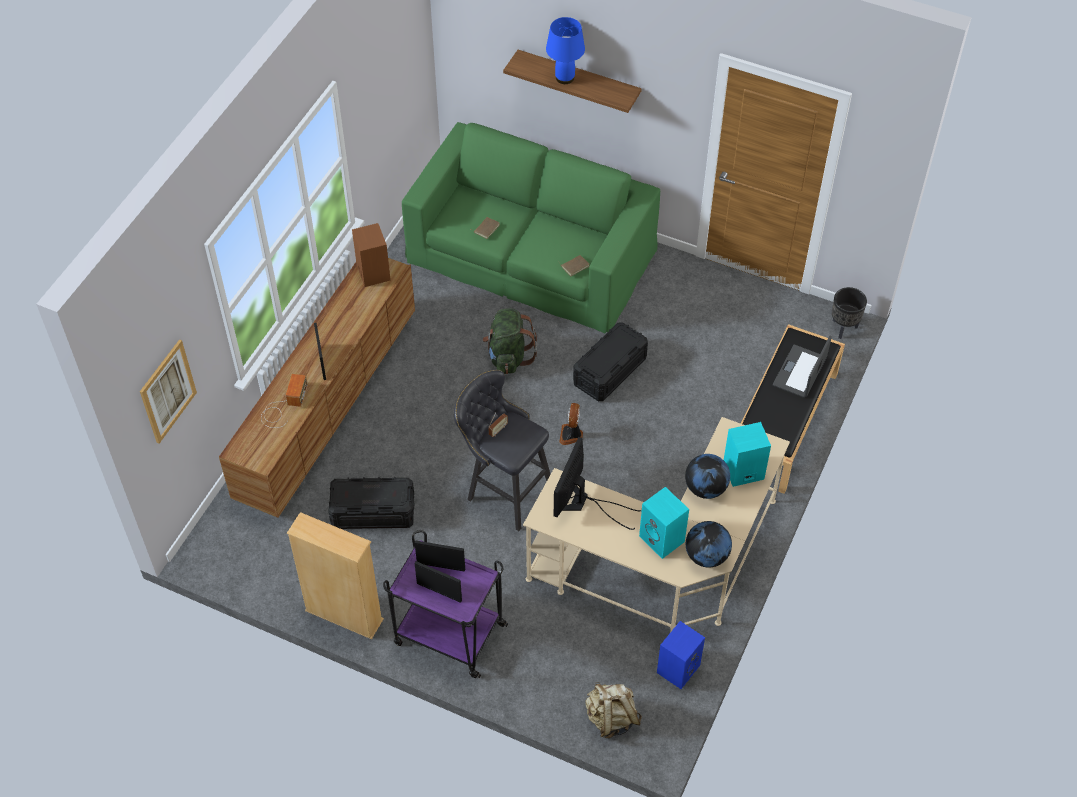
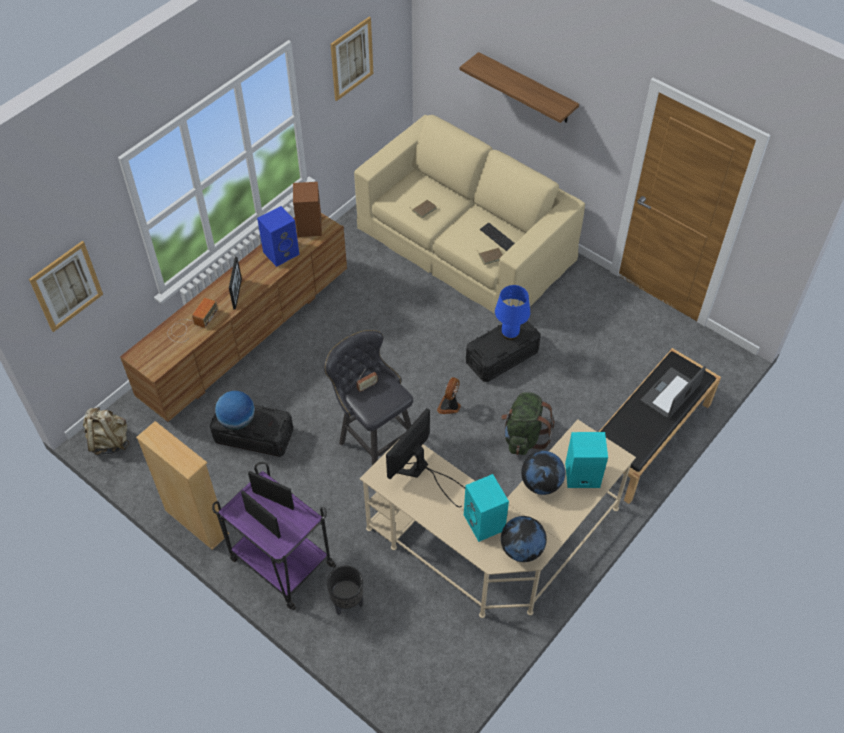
camera: 15 degrees right, 0 degrees up
green sofa [402,122,660,334] -> beige sofa [354,115,585,314]
green backpack [483,308,537,374] -> green backpack moved to [501,392,554,455]
blue table lamp [546,17,585,84] -> blue table lamp moved to [495,285,530,340]
beige backpack [585,682,642,738] -> beige backpack moved to [83,407,129,455]
blue speaker [657,621,705,689] -> blue speaker moved to [257,206,299,267]
black planter [832,287,867,339] -> black planter moved to [327,566,363,616]
none -> globe [215,391,255,430]
none -> picture [331,17,373,101]
none -> keyboard [480,223,515,251]

